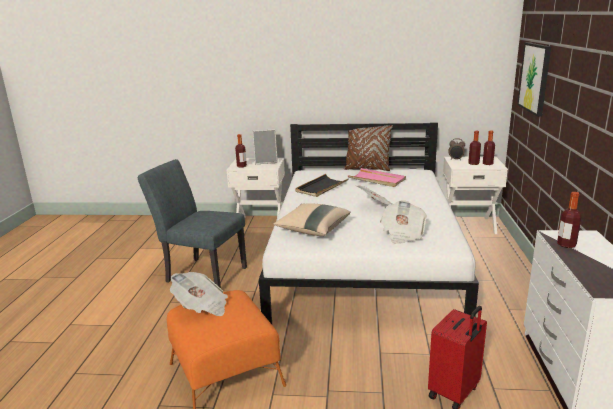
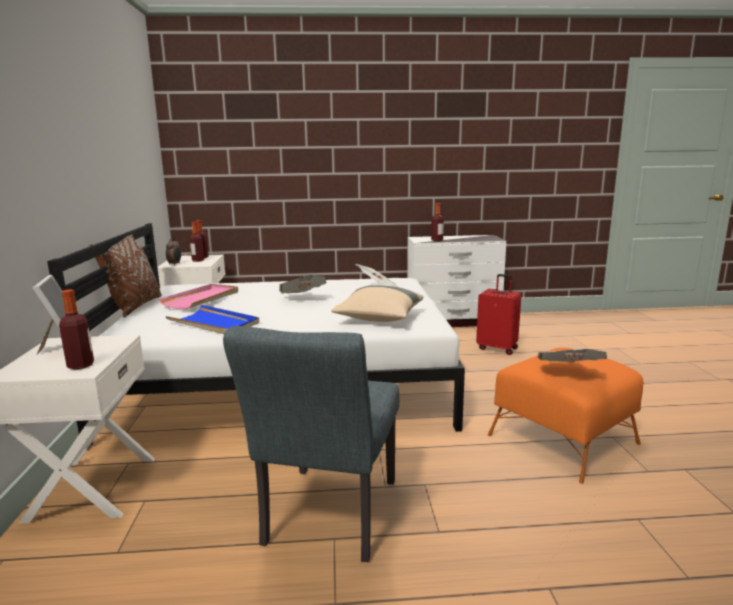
camera: 100 degrees left, 5 degrees down
black tray [295,174,349,197] -> blue tray [165,305,259,334]
picture [518,42,551,117] -> none

